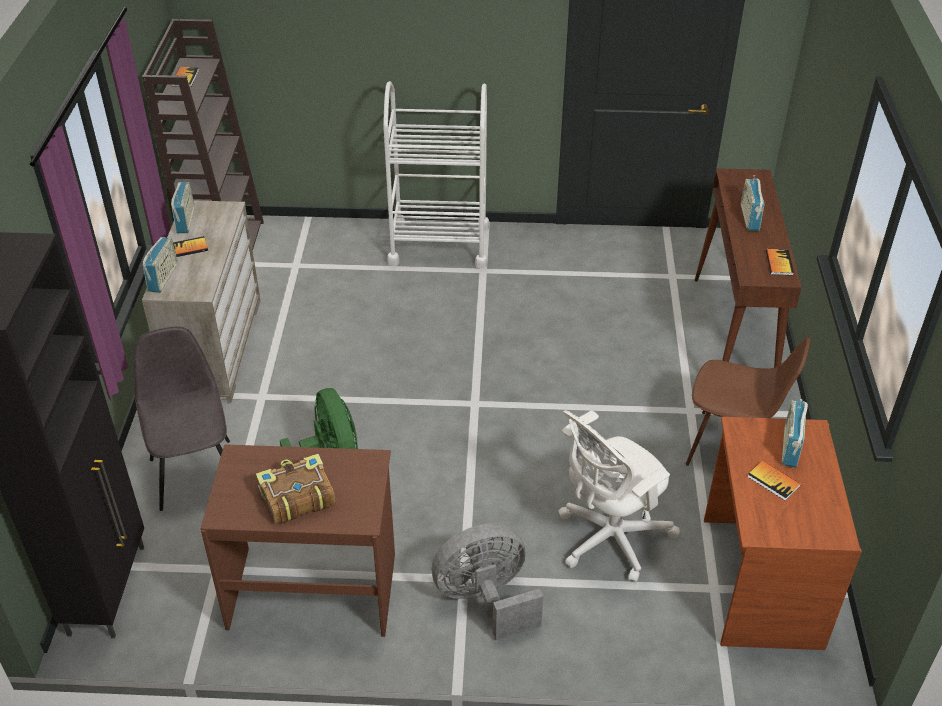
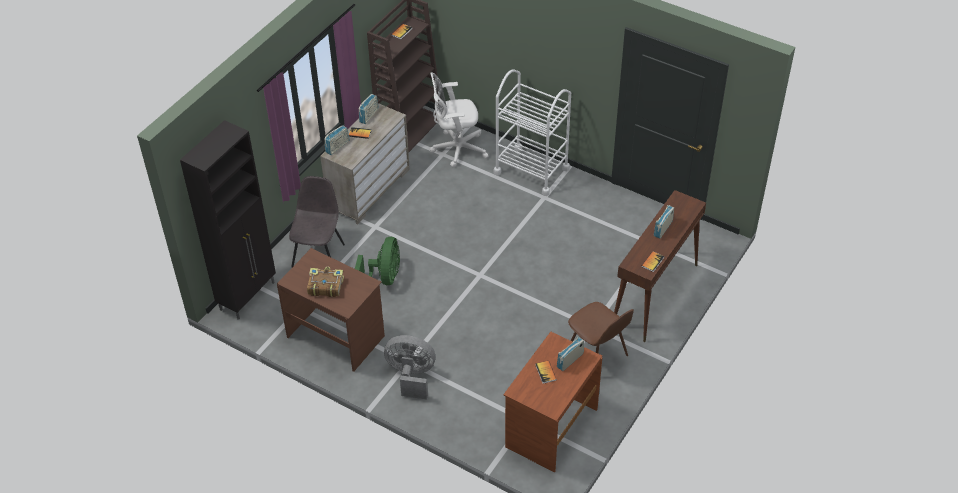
camera: 30 degrees right, 5 degrees up
white office chair [559,410,680,582] -> white office chair moved to [430,73,489,168]

